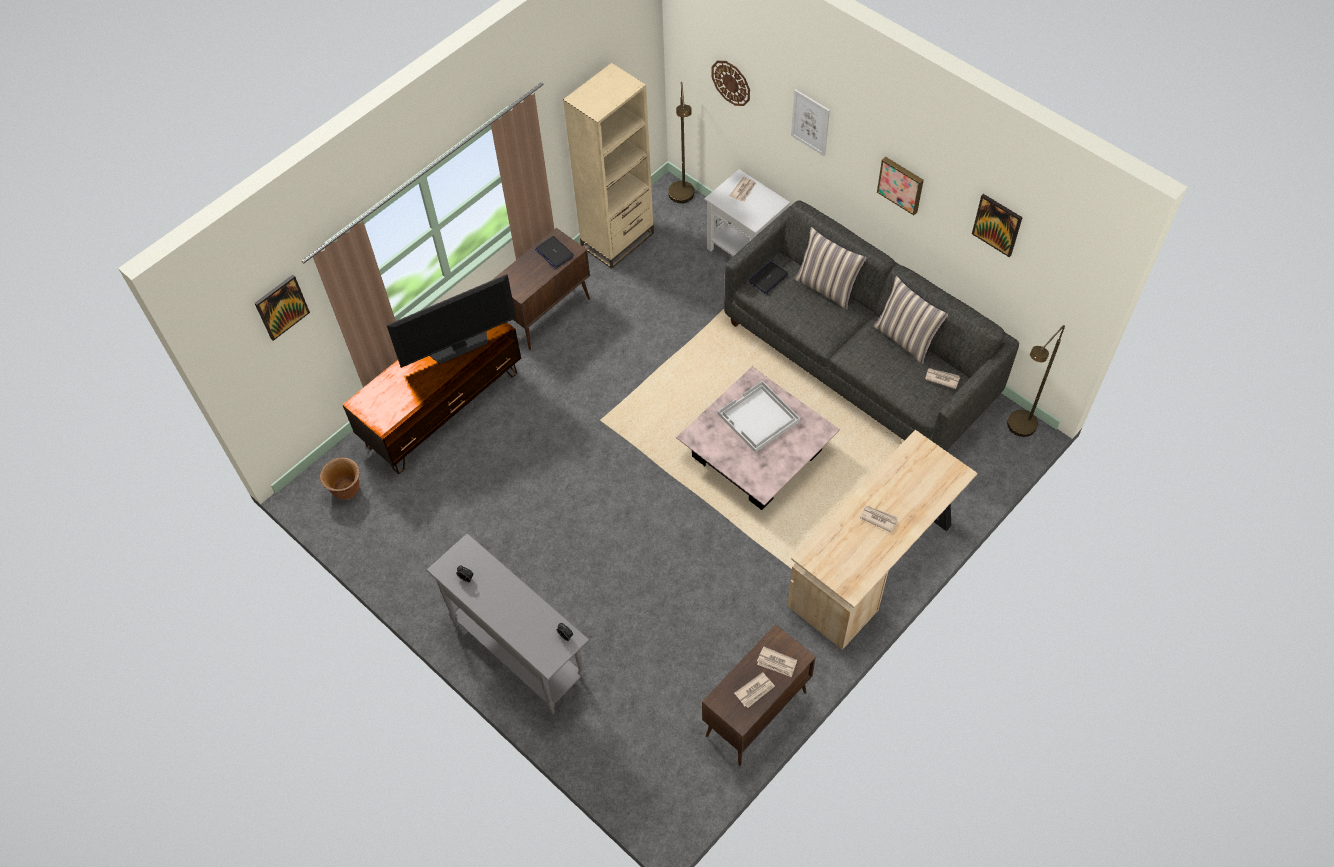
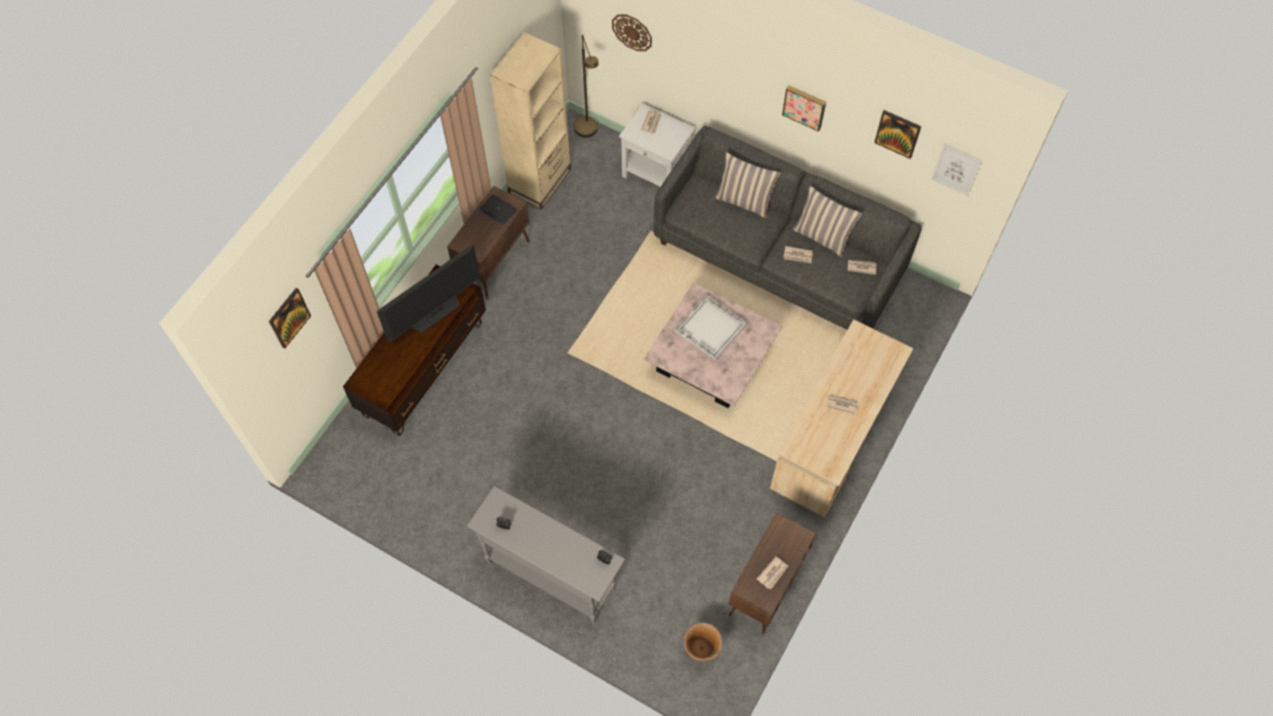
camera: 15 degrees left, 5 degrees up
brown planter [320,457,360,500] -> brown planter moved to [684,623,723,662]
laptop [748,262,789,294] -> none
newspaper [757,646,797,677] -> newspaper moved to [784,246,812,263]
picture [791,89,830,156] -> picture moved to [931,144,982,196]
brown floor lamp [1007,325,1065,437] -> none

